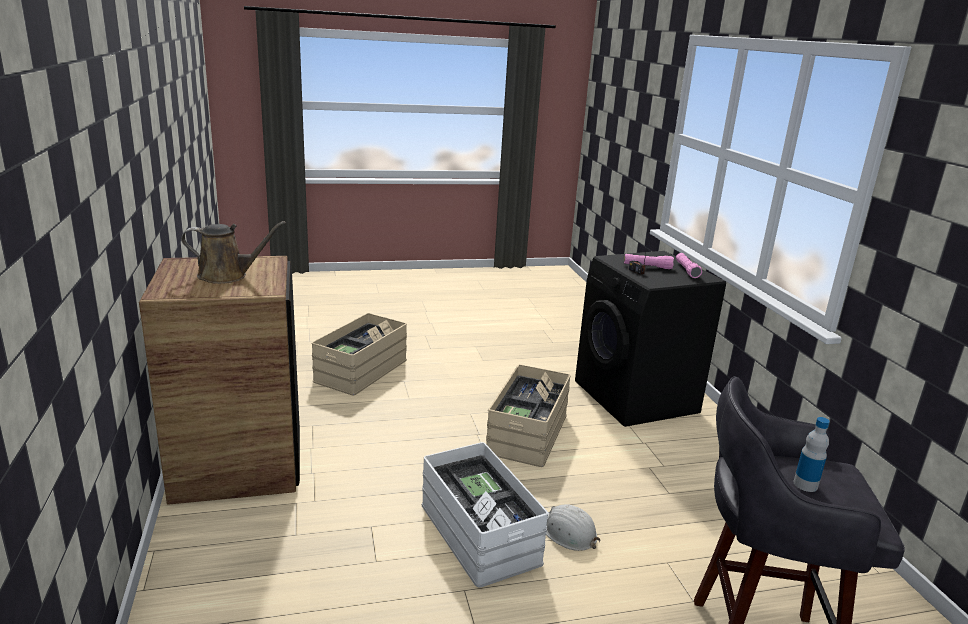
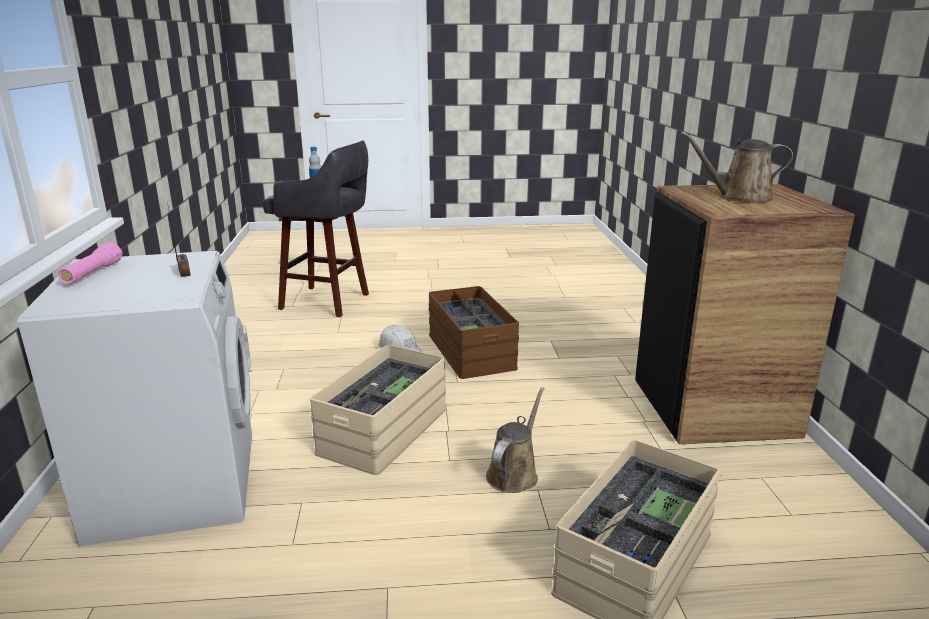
camera: 170 degrees left, 0 degrees up
white storage box [422,442,548,588] -> brown storage box [429,286,519,379]
black washing machine [575,251,726,427] -> white washing machine [18,251,252,547]
pink flashlight [624,254,674,269] -> none
none -> brown watering can [486,387,544,493]

